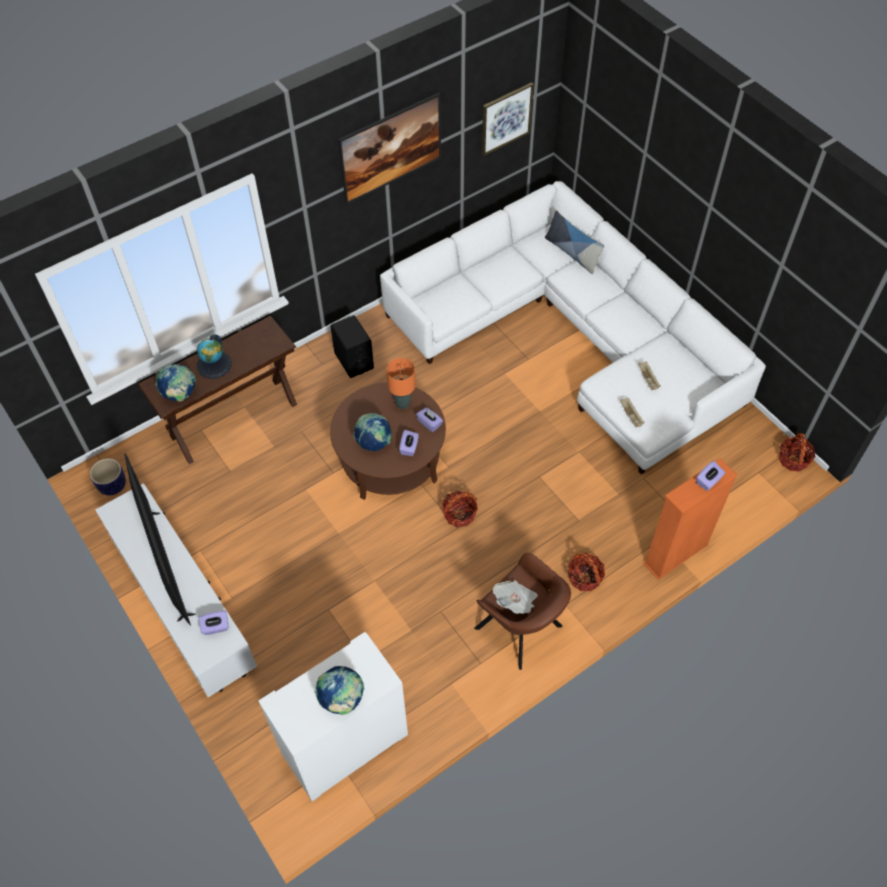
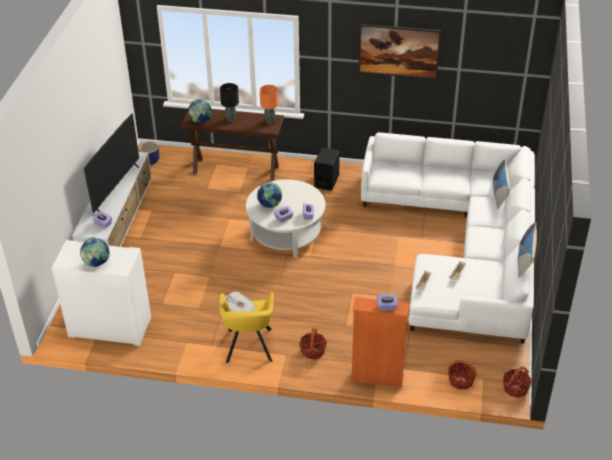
camera: 45 degrees right, 15 degrees down
globe [197,334,231,379] -> black table lamp [220,83,239,122]
brown coffee table [330,382,446,500] -> white coffee table [246,179,325,258]
orange table lamp [386,358,415,409] -> orange table lamp moved to [260,85,278,124]
basket [442,491,478,527] -> basket moved to [448,360,477,389]
brown armchair [474,553,571,670] -> yellow armchair [220,292,274,363]
picture [482,82,534,156] -> none
none -> pillow [518,221,537,278]

